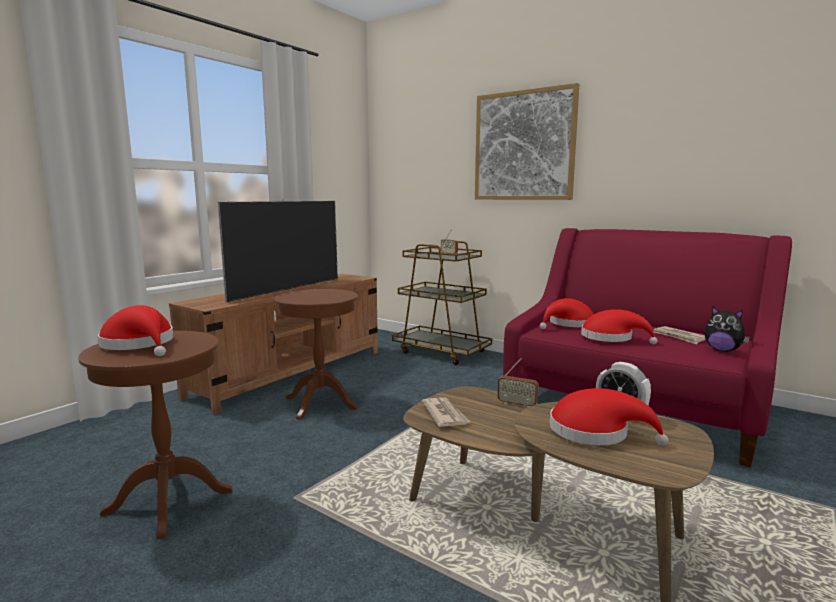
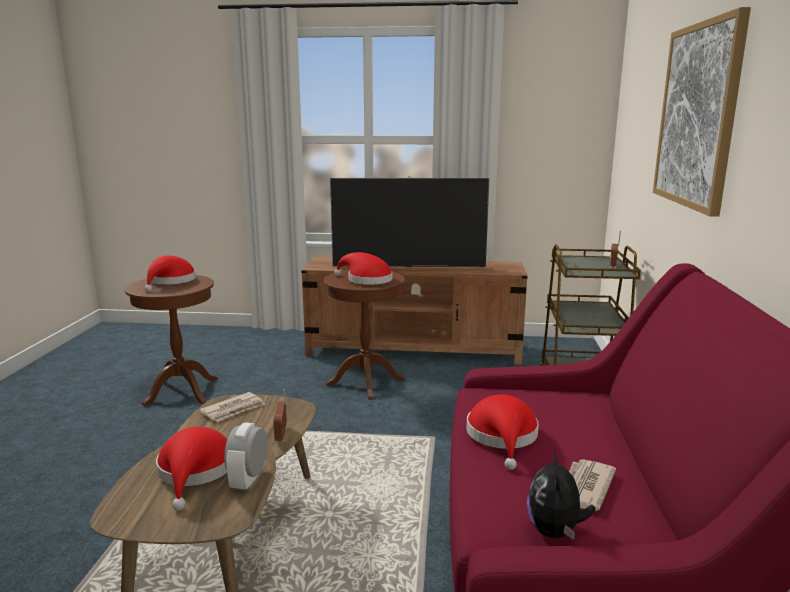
camera: 60 degrees right, 5 degrees up
red hat [540,298,594,329] -> red hat moved to [334,252,393,285]

